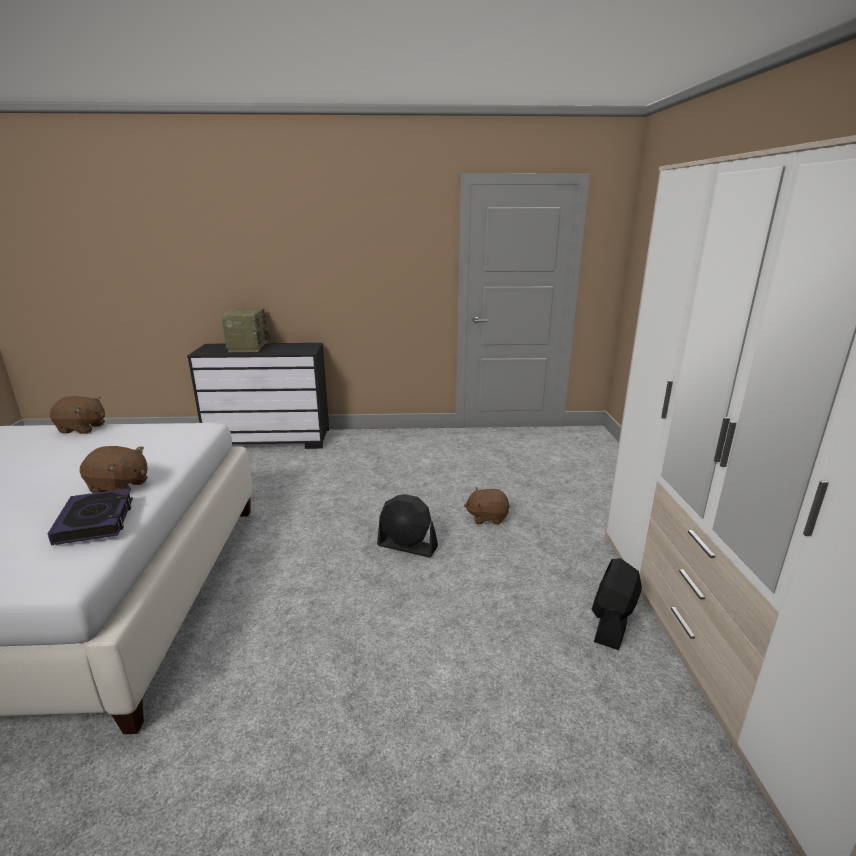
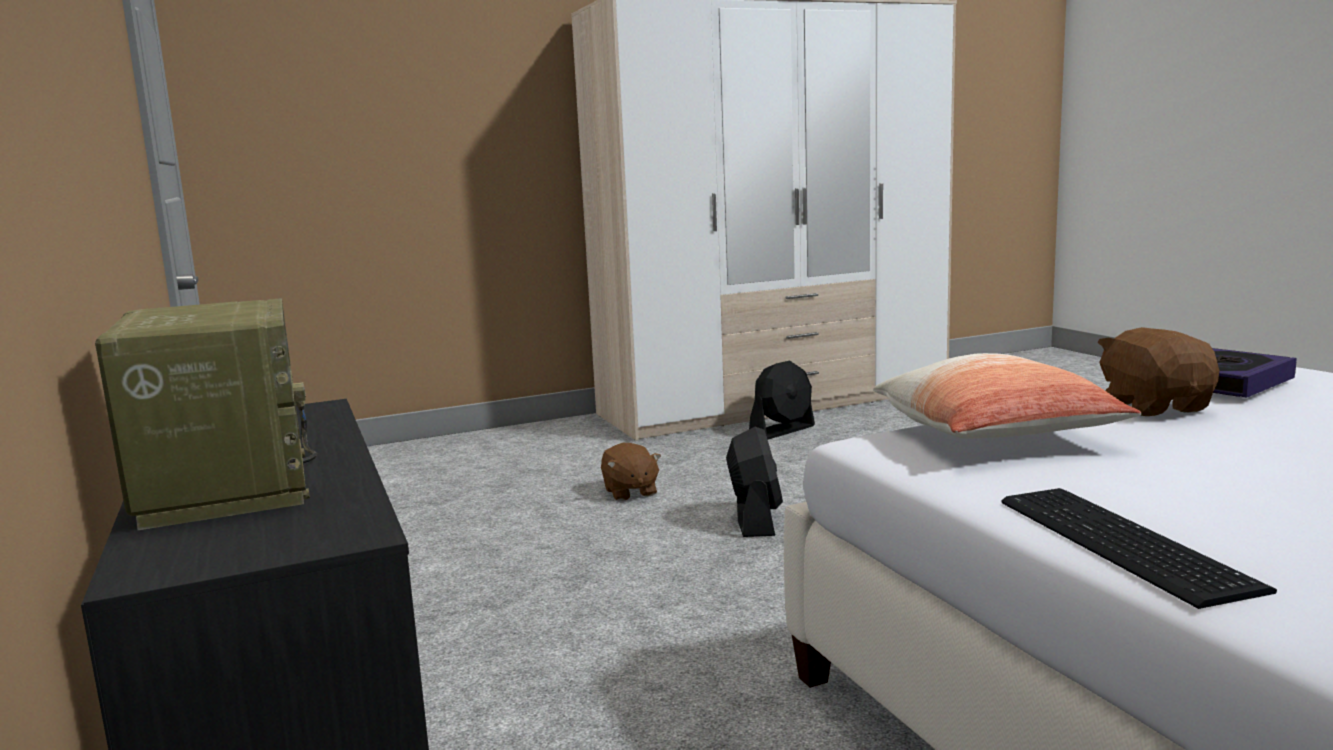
camera: 110 degrees left, 10 degrees down
brown plush toy [50,396,105,434] -> keyboard [1001,488,1277,609]
radio [221,308,270,352] -> radio turned 90 degrees clockwise [95,298,318,530]
black fan [592,558,642,650] -> black fan turned 45 degrees counterclockwise [749,360,815,440]
none -> pillow [873,353,1142,439]

